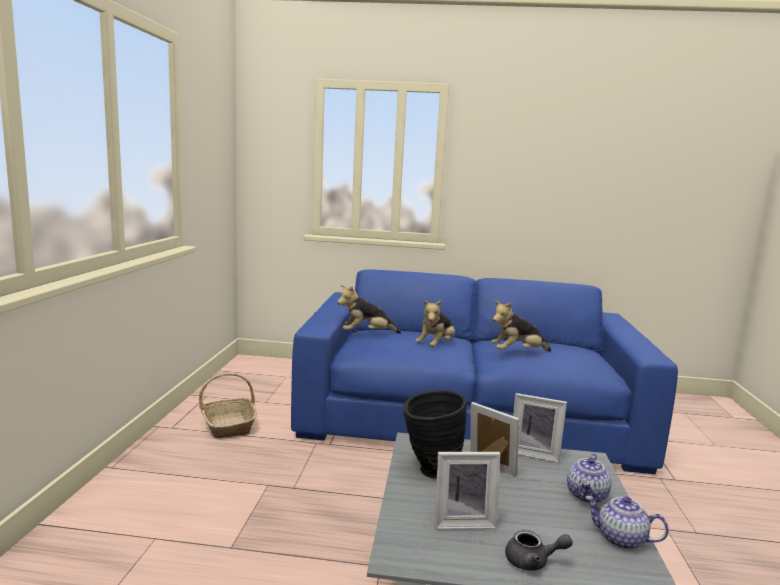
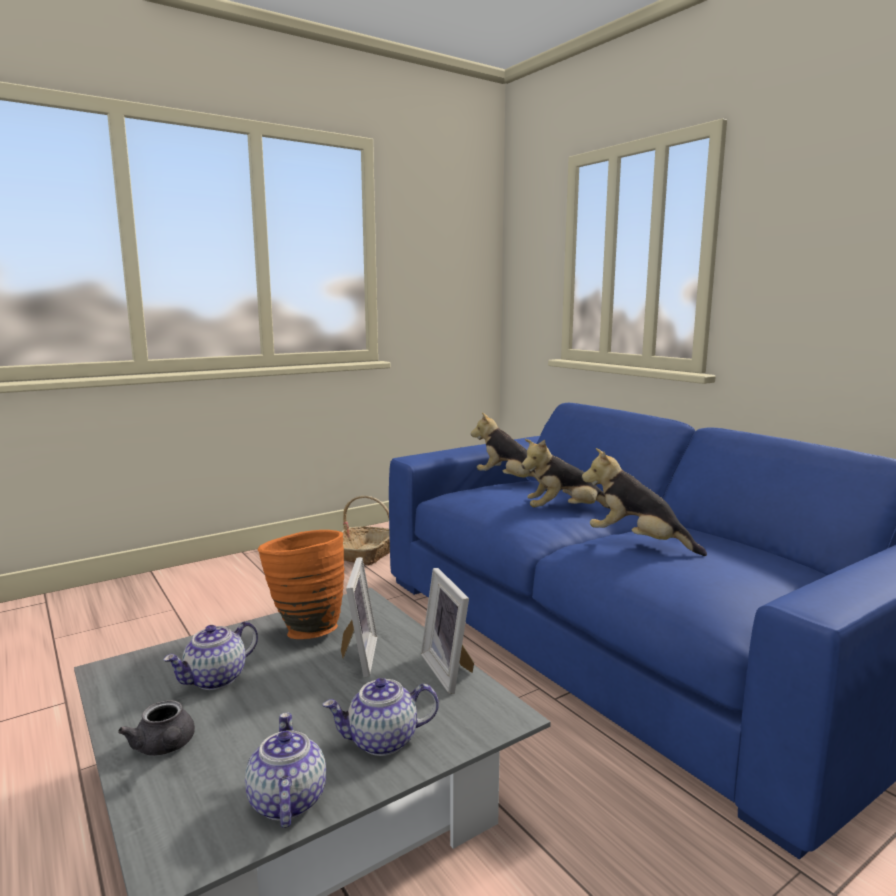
camera: 50 degrees right, 0 degrees up
black vase [403,390,466,479] -> orange vase [257,530,344,639]
picture frame [435,452,501,529] -> teapot [163,621,258,690]

